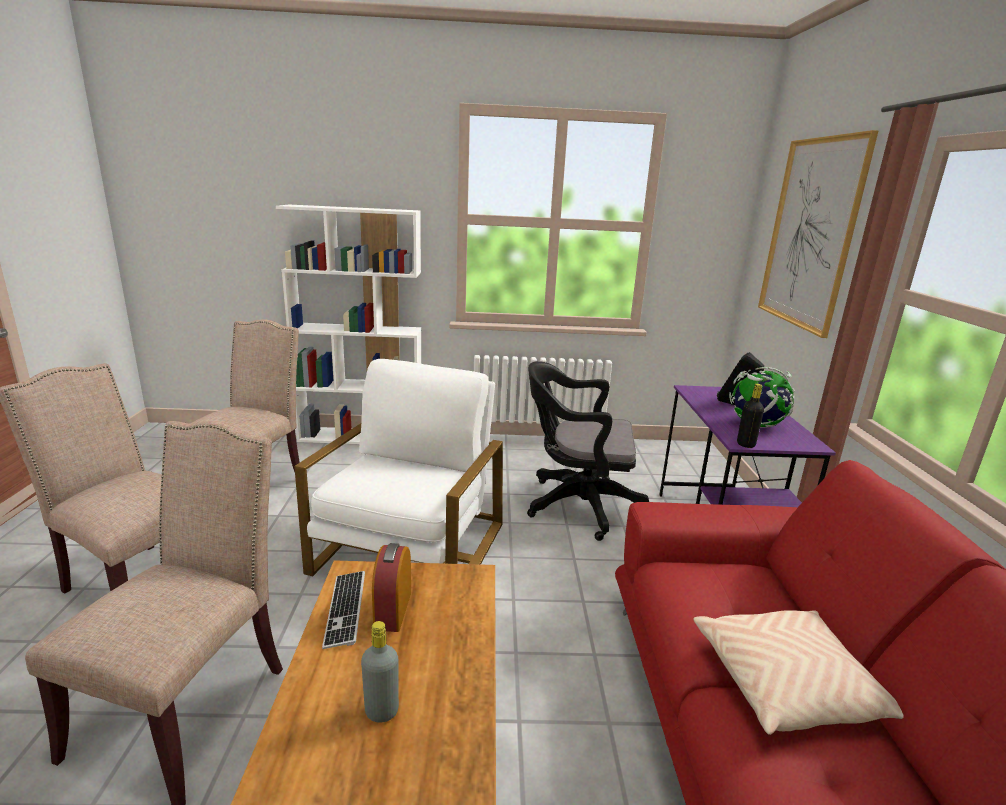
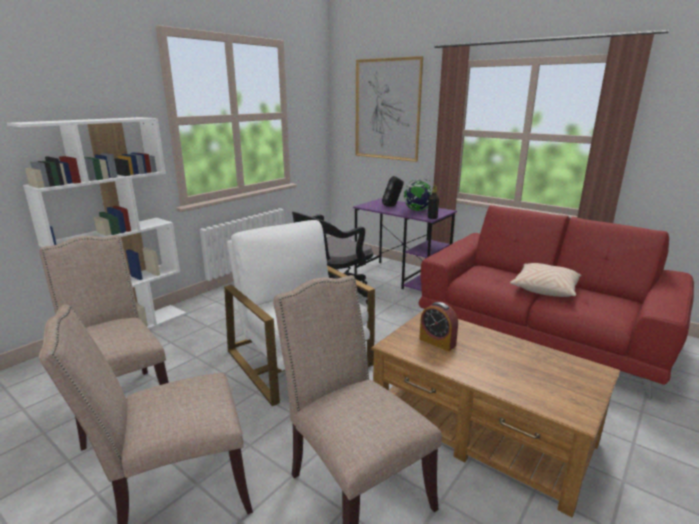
camera: 50 degrees left, 0 degrees up
keyboard [322,571,365,649] -> none
grey bottle [361,621,399,723] -> none

